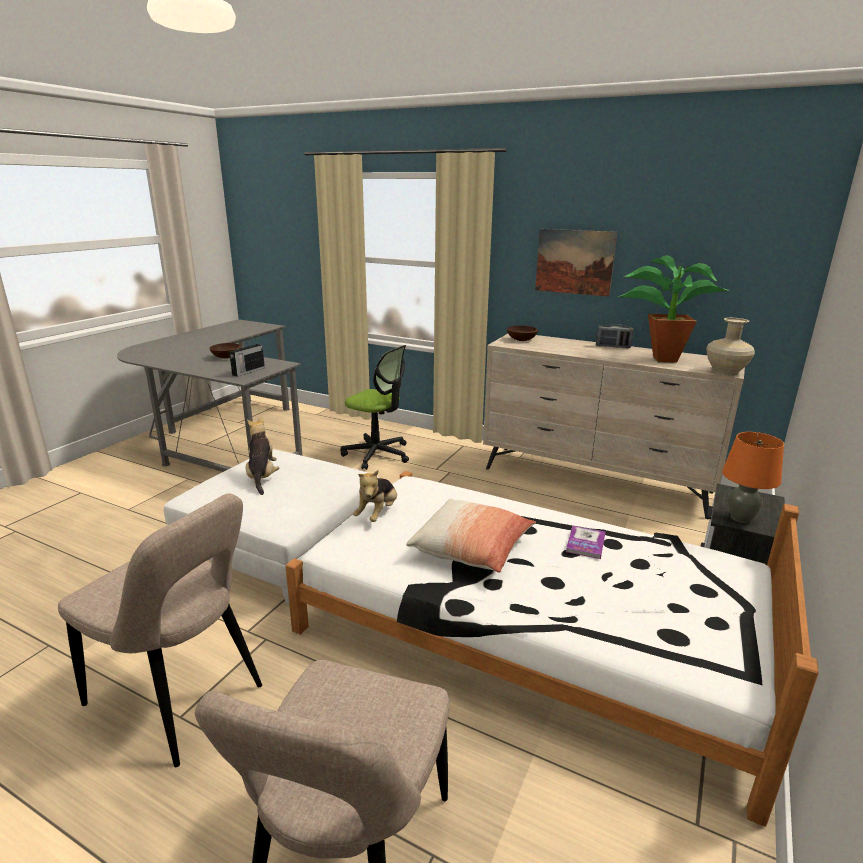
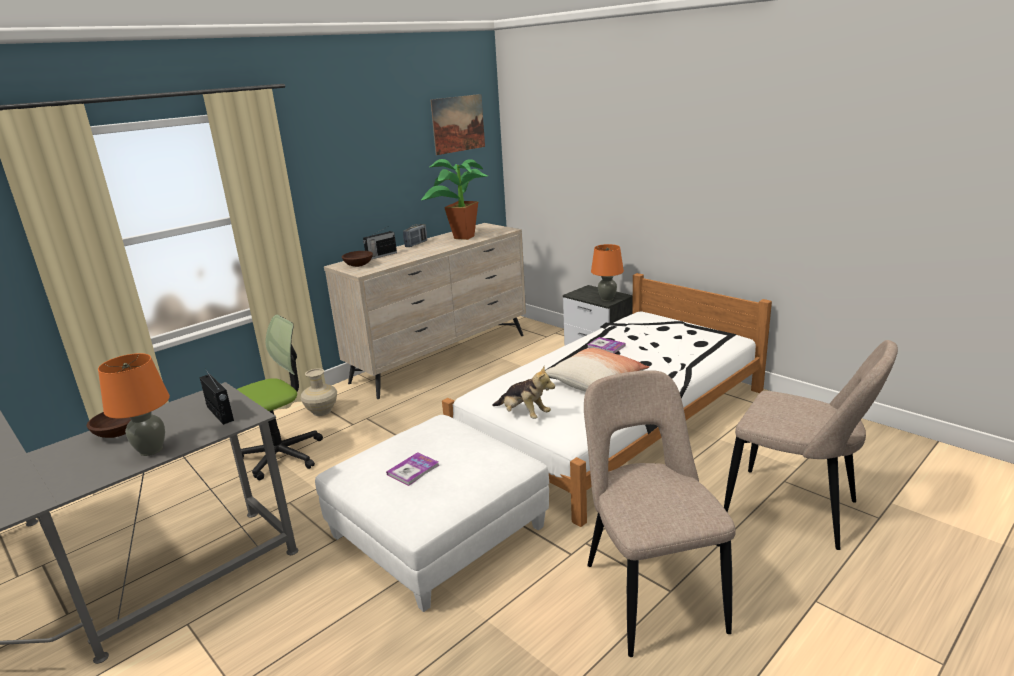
camera: 70 degrees left, 0 degrees up
beige chair [58,493,262,767] -> beige chair turned 60 degrees counterclockwise [584,370,736,657]
plush toy [246,417,280,495] -> book [386,452,439,486]
picture [535,229,617,297] -> picture moved to [430,94,485,155]
beige vase [706,318,755,376] -> beige vase moved to [300,368,337,416]
none -> orange table lamp [98,353,170,456]
none -> radio [363,227,397,260]

